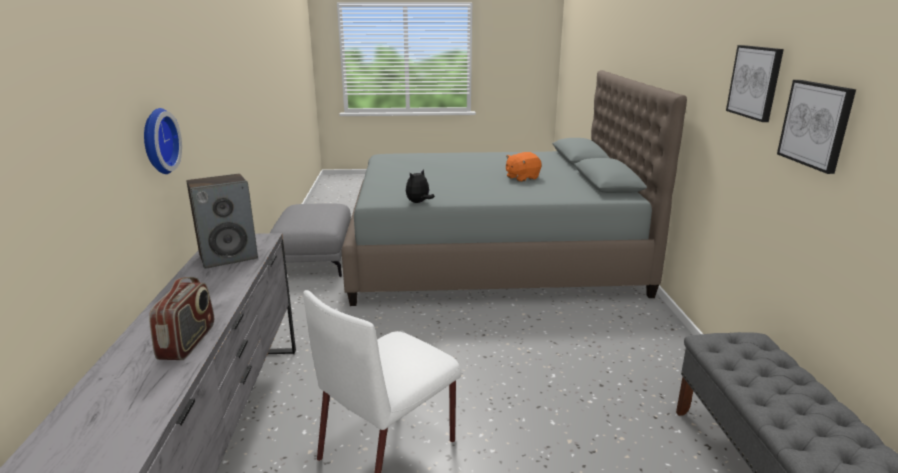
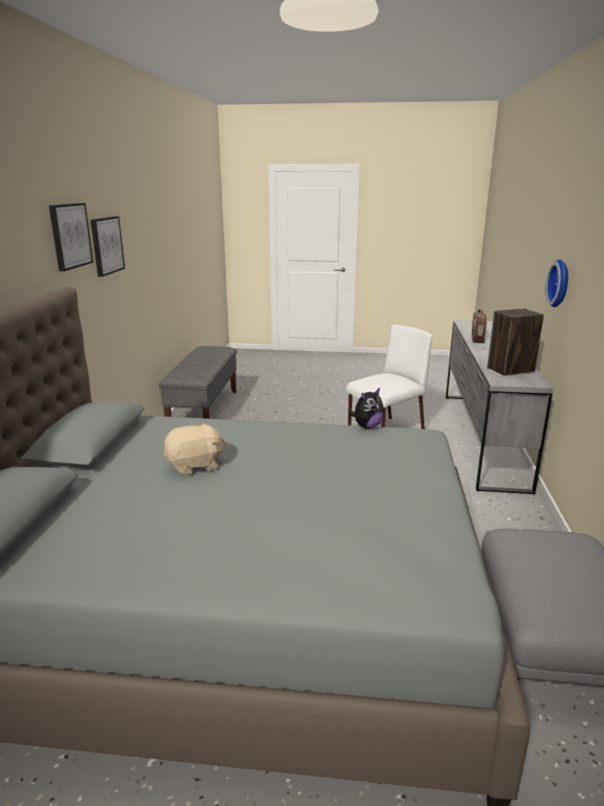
camera: 170 degrees left, 0 degrees up
orange plush toy [506,152,542,182] -> beige plush toy [164,422,227,476]
picture [777,80,856,174] -> picture moved to [49,203,93,271]

